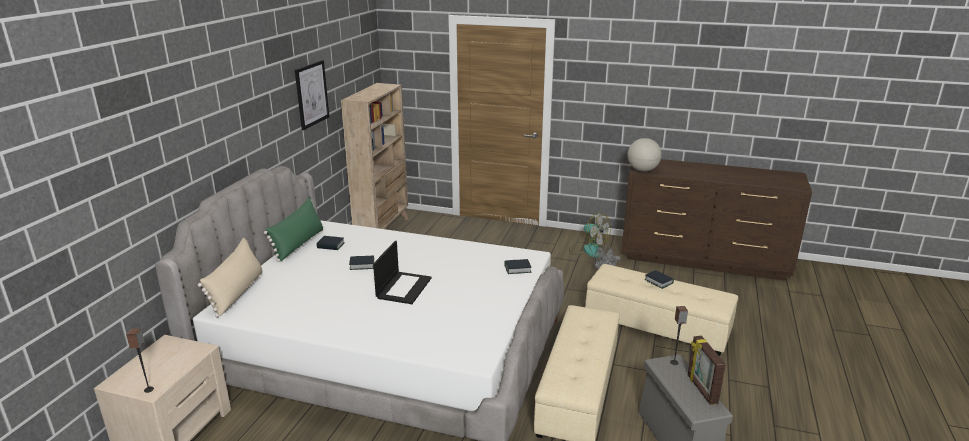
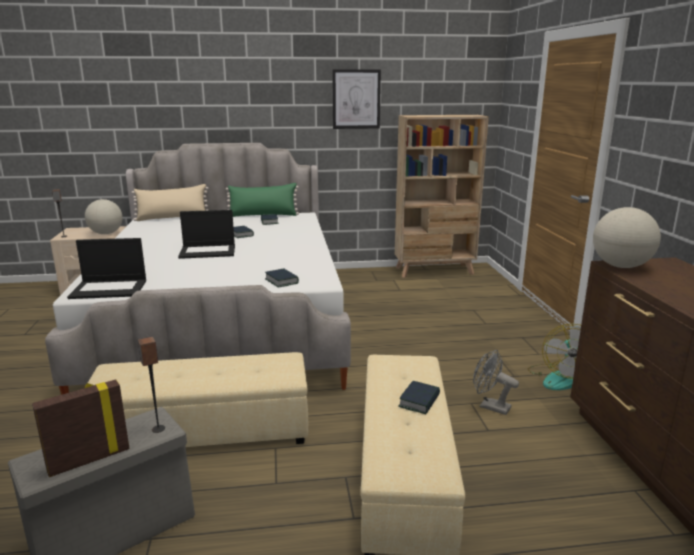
camera: 65 degrees right, 5 degrees down
none -> laptop [67,238,146,299]
none -> globe [85,199,123,234]

